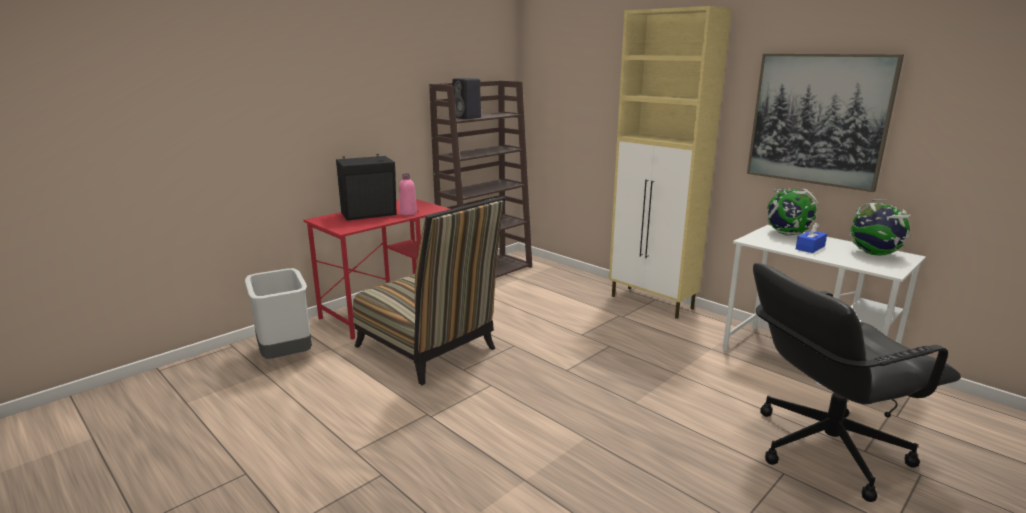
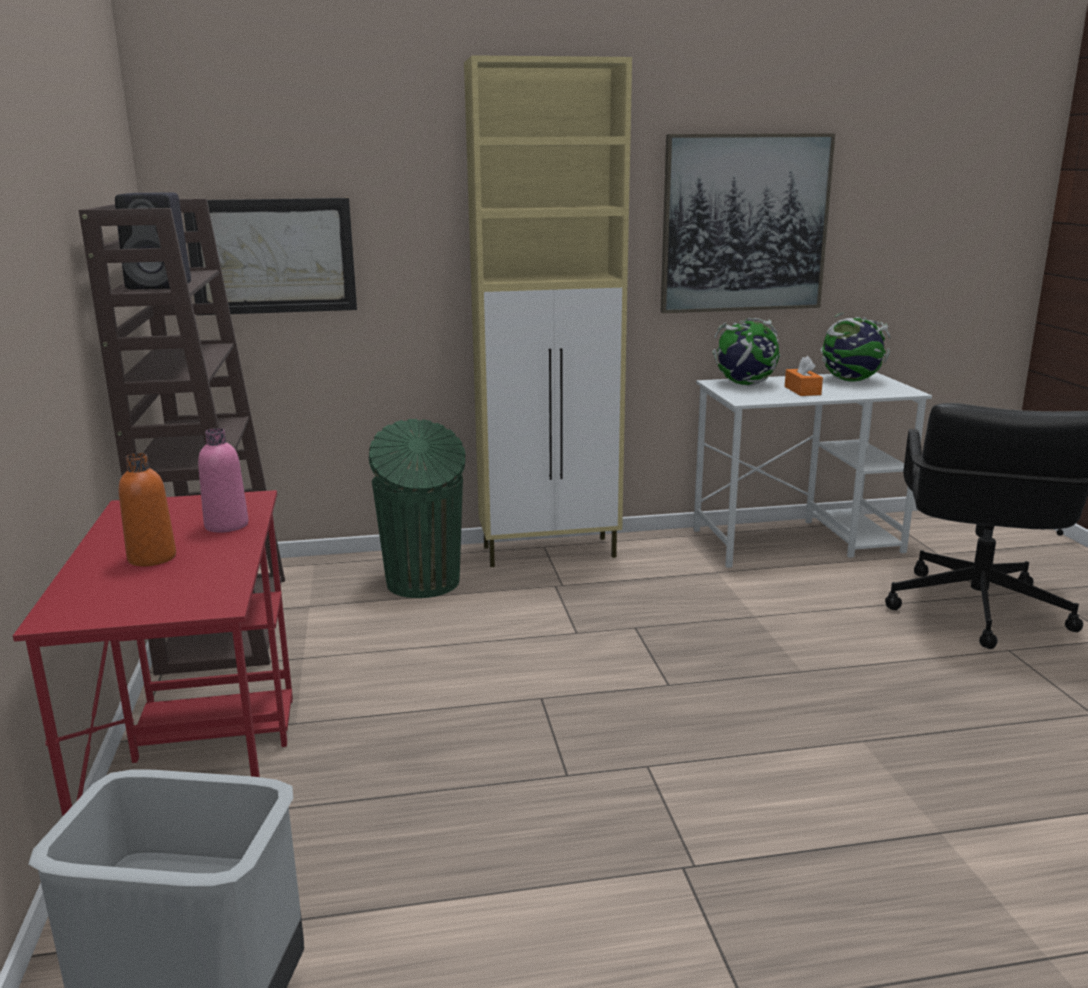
camera: 55 degrees left, 0 degrees up
black speaker [336,154,397,220] -> orange bottle [119,453,176,566]
chair [353,196,506,385] -> none
blue tissue box [796,222,827,253] -> orange tissue box [785,356,823,396]
none -> picture [184,198,357,315]
none -> green trash can [369,419,465,598]

